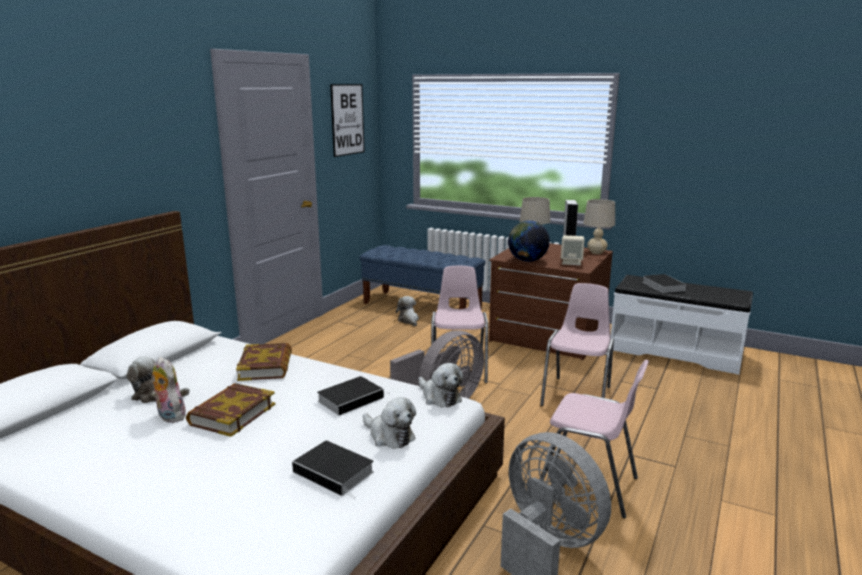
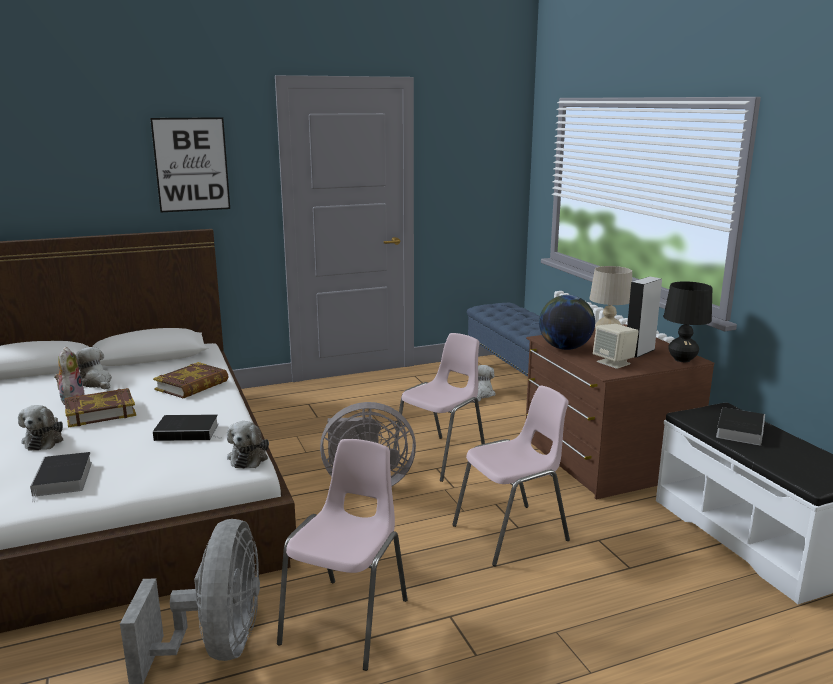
camera: 40 degrees right, 0 degrees up
picture [330,84,365,157] -> picture moved to [150,117,230,212]
plush toy [363,397,416,449] -> plush toy moved to [18,405,63,451]
pink chair [540,360,649,518] -> pink chair turned 135 degrees counterclockwise [277,439,408,671]
beige table lamp [583,199,615,254] -> black table lamp [663,281,713,362]

